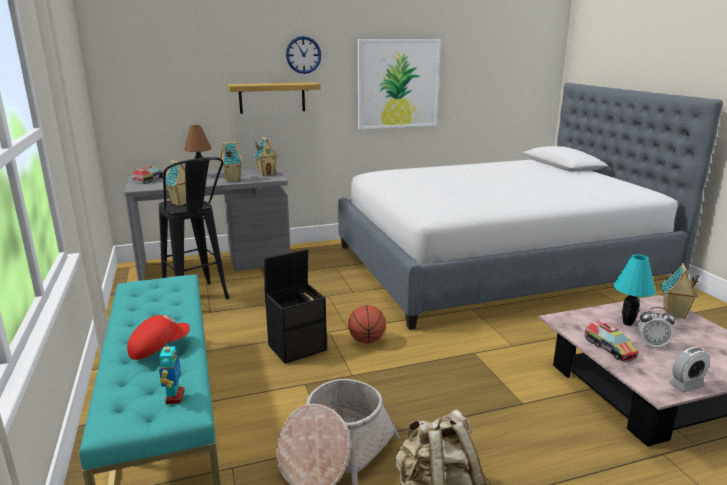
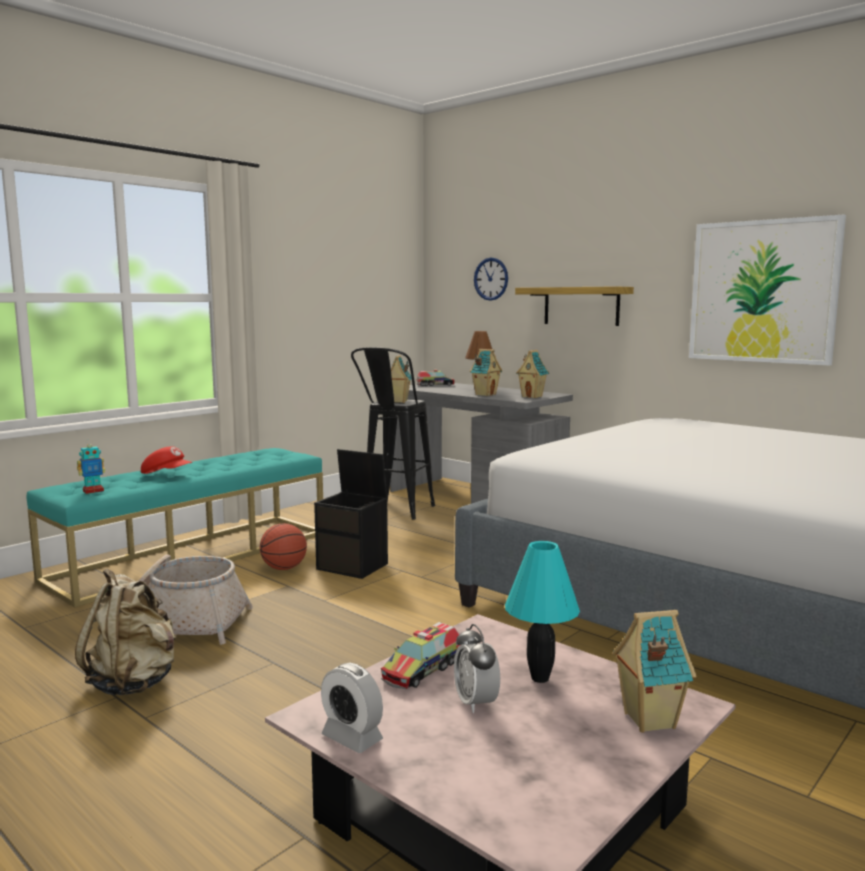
camera: 60 degrees right, 10 degrees down
wall clock [286,36,321,74] -> wall clock moved to [474,257,508,301]
basketball [348,305,386,344] -> basketball moved to [260,523,307,570]

